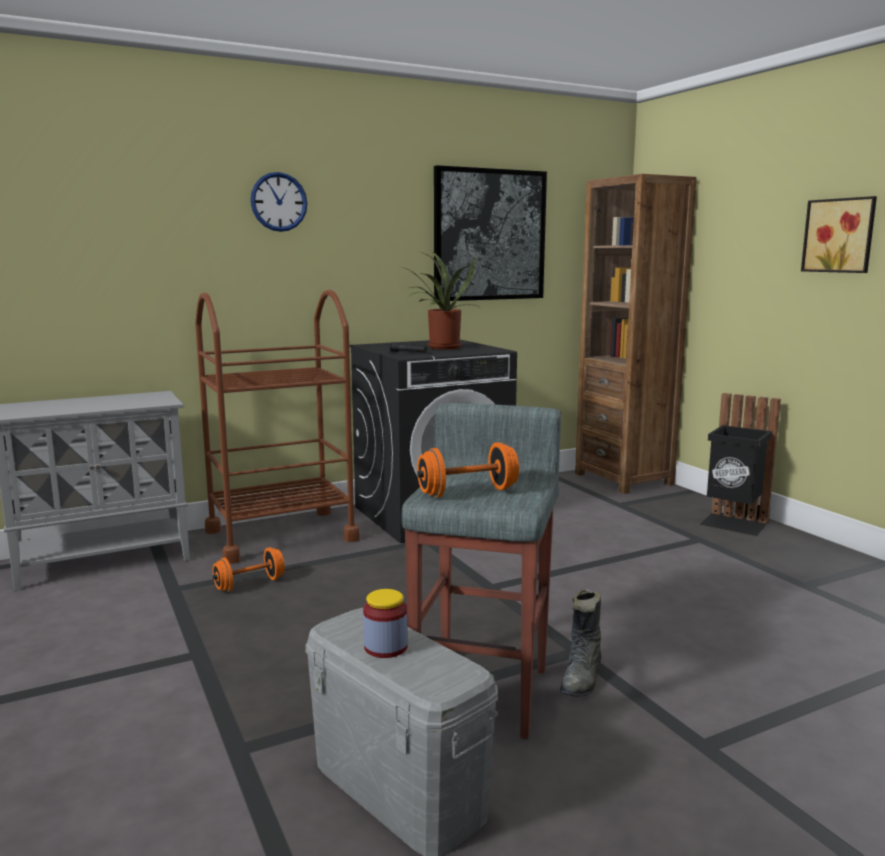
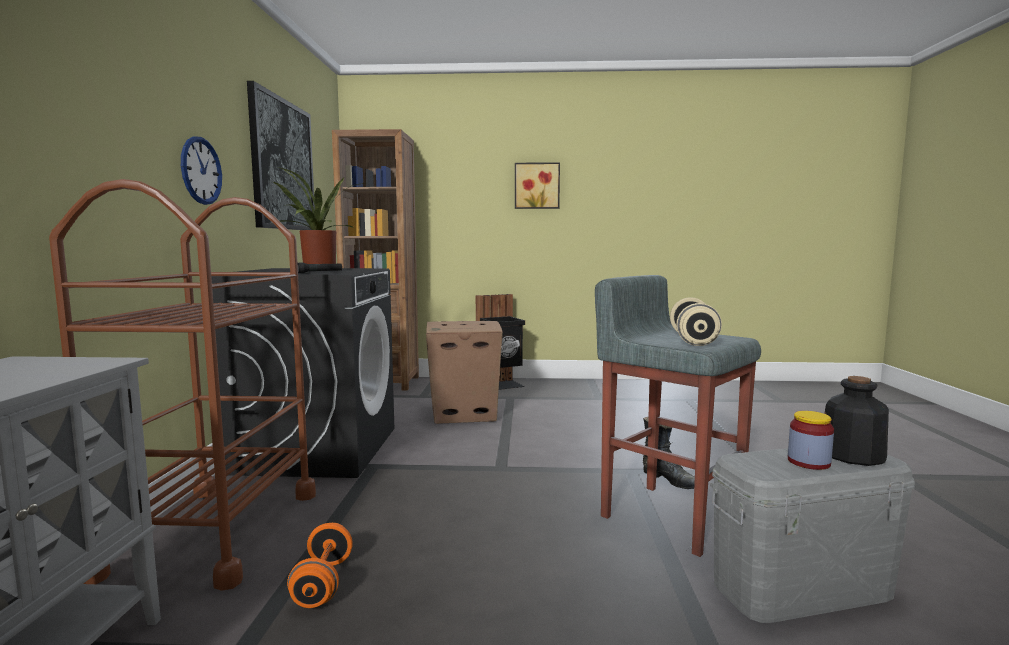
camera: 60 degrees left, 5 degrees down
wall clock [250,172,307,232] -> wall clock moved to [181,137,222,205]
orange dumbbell [417,442,519,497] -> beige dumbbell [670,297,722,346]
none -> cardboard box [426,321,503,424]
none -> bottle [825,376,889,466]

